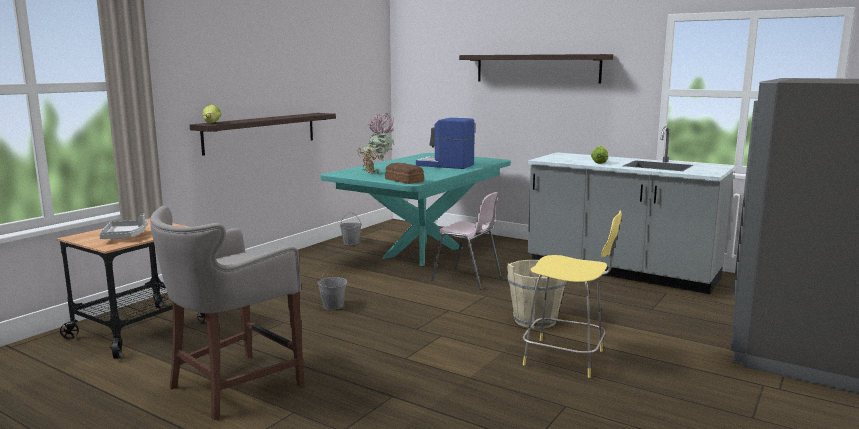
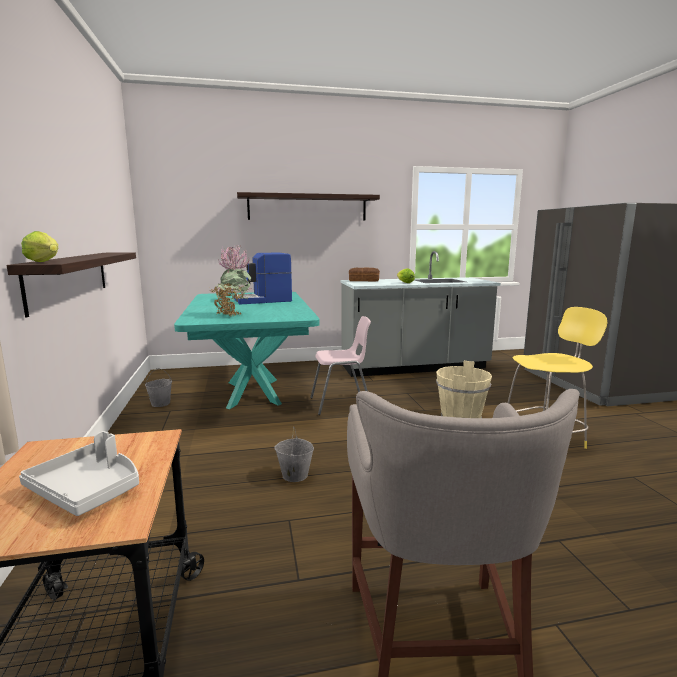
camera: 45 degrees left, 0 degrees up
bread [385,163,424,184] -> bread moved to [349,267,380,281]

